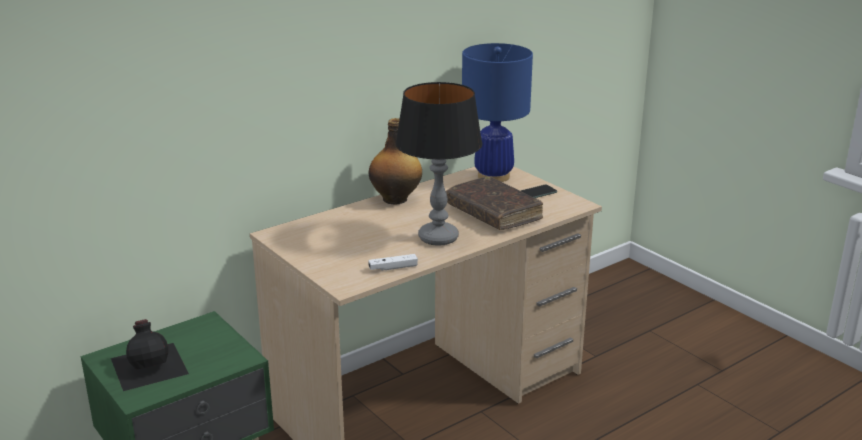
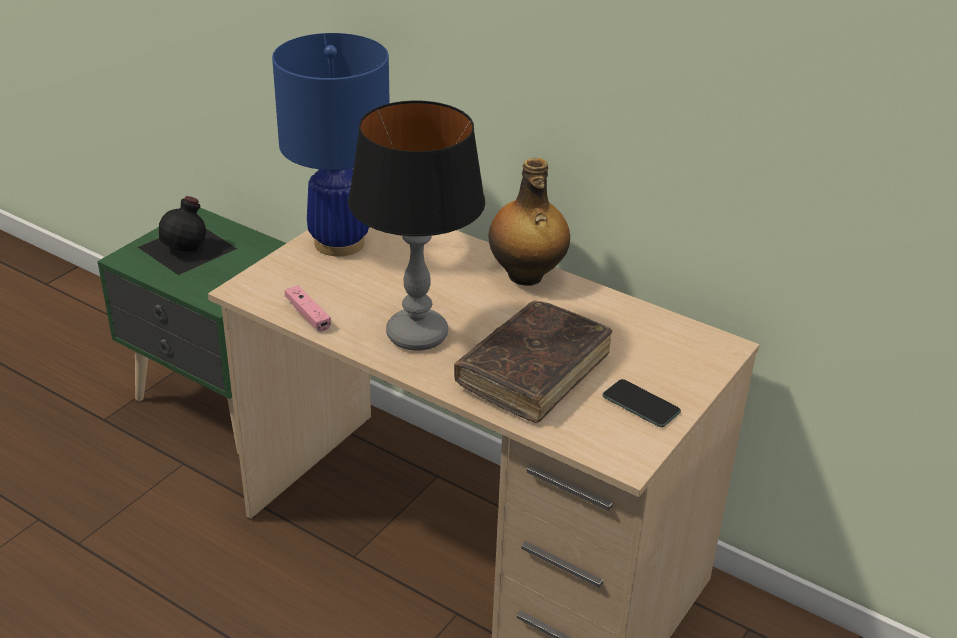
camera: 70 degrees right, 10 degrees up
white game controller [368,254,418,271] -> pink game controller [285,285,331,332]
blue table lamp [462,43,533,182] -> blue table lamp moved to [272,33,390,256]

